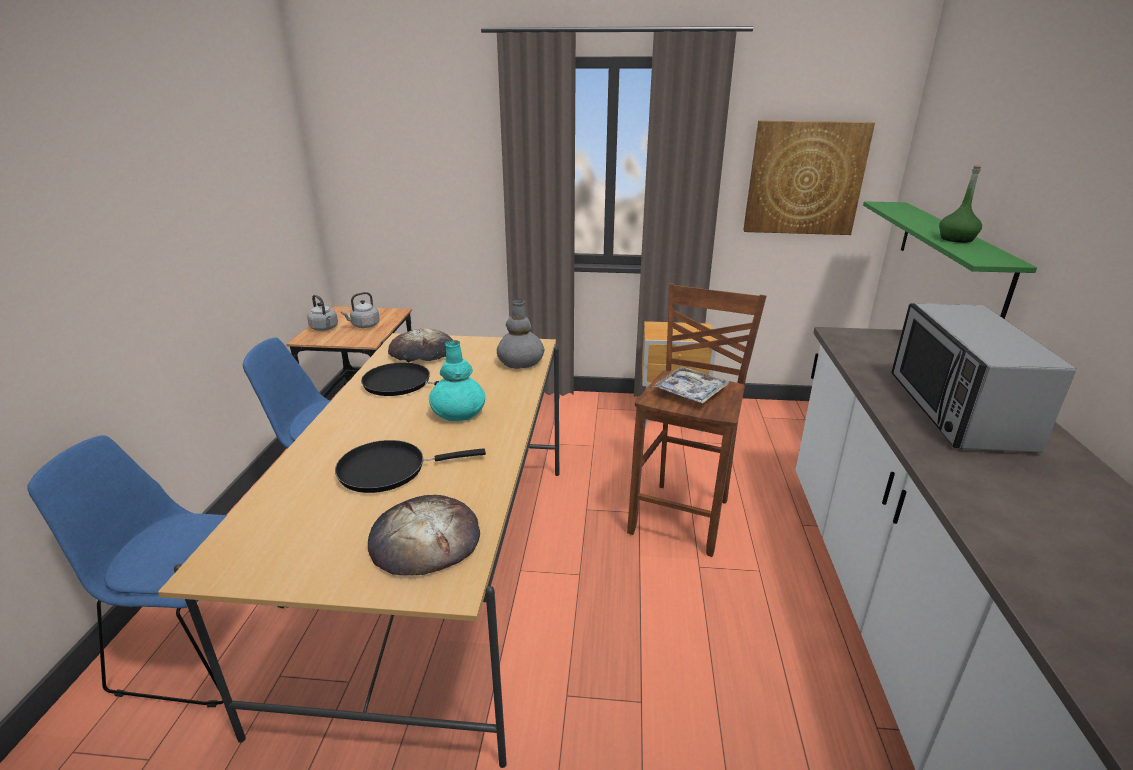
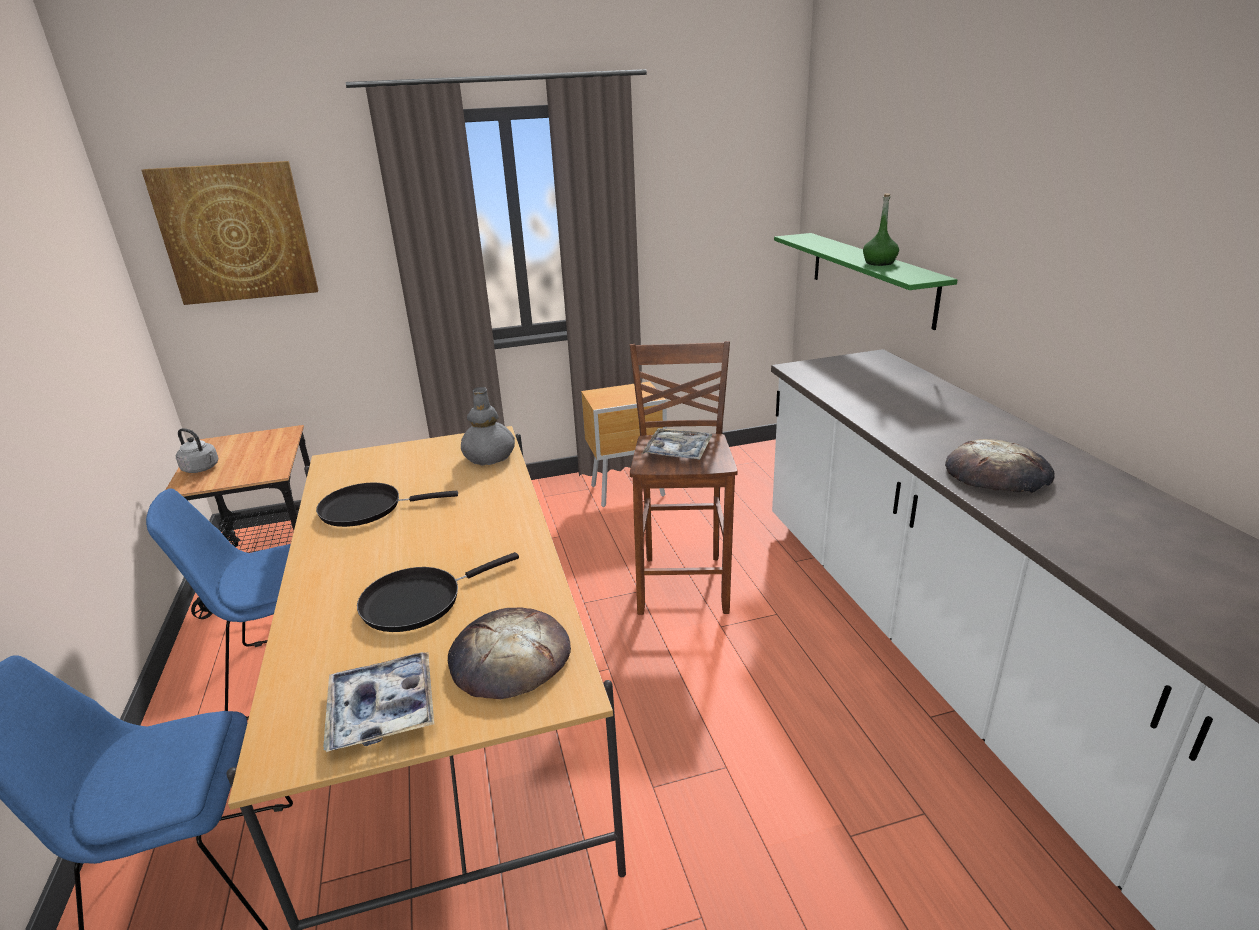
camera: 20 degrees left, 0 degrees up
grey kettle [341,292,380,328] -> none
bread [388,328,453,362] -> bread moved to [945,439,1055,493]
turquoise vase [429,340,485,421] -> none
picture [743,120,875,235] -> picture moved to [141,161,319,305]
microwave [891,303,1076,453] -> none
none -> tray [323,652,434,752]

